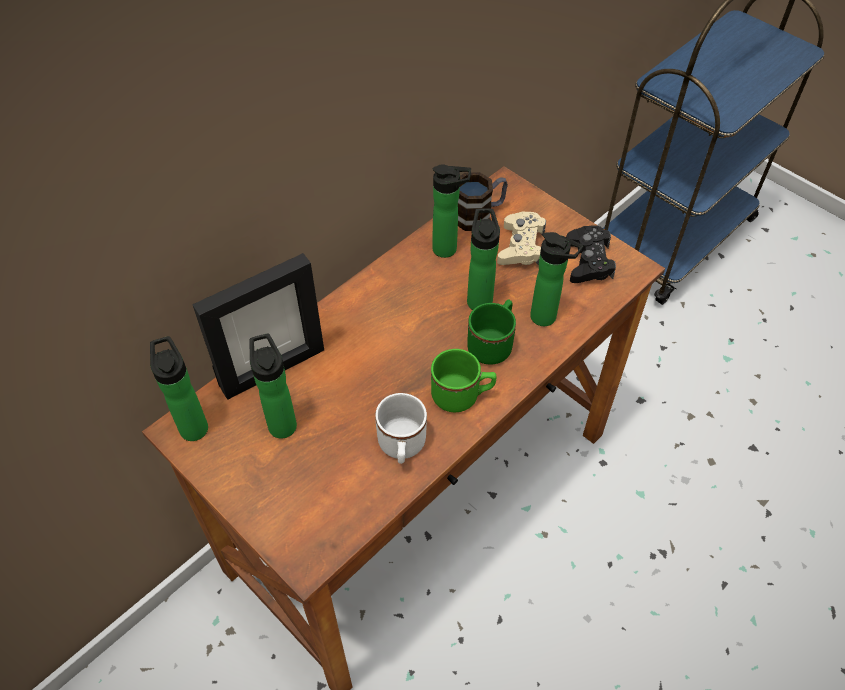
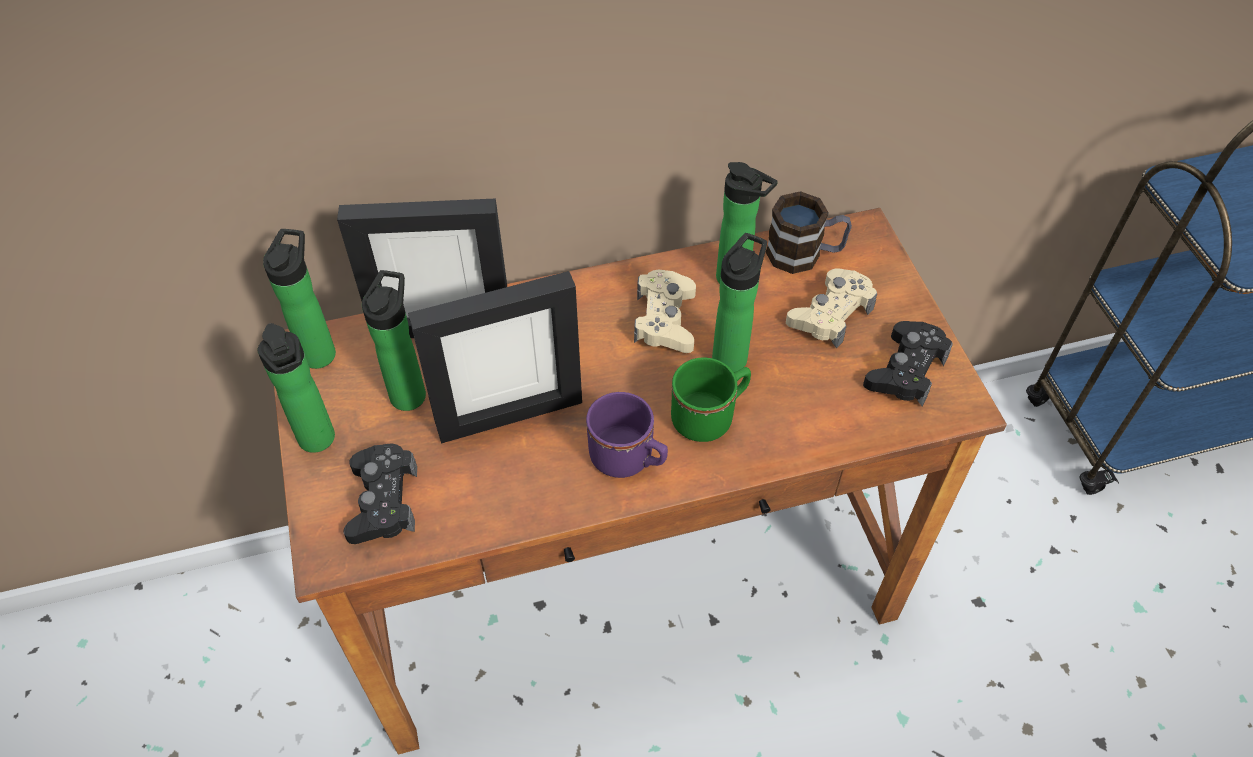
camera: 30 degrees right, 0 degrees up
white mug [375,393,427,464] -> none
green mug [431,349,496,412] -> purple mug [586,392,668,478]
bottle [530,232,583,326] -> bottle moved to [258,323,335,453]
none -> black game controller [343,443,417,544]
none -> picture frame [408,271,582,443]
none -> beige game controller [634,270,696,353]

